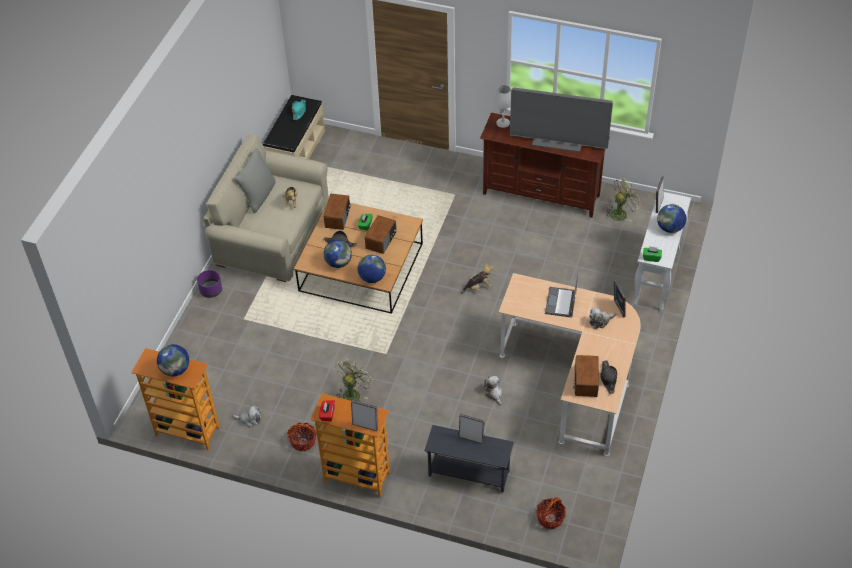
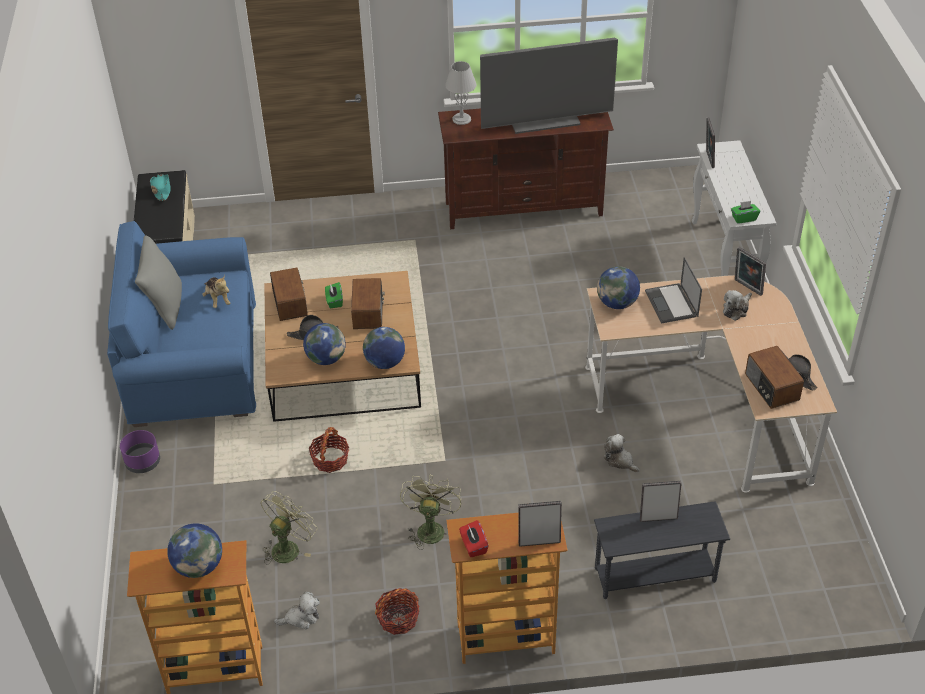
camera: 25 degrees left, 5 degrees down
beige sofa [203,135,329,282] -> blue sofa [107,221,256,427]
plush toy [461,263,493,294] -> none
basket [536,497,566,529] -> basket moved to [308,427,349,473]
green fan [605,177,641,222] -> green fan moved to [260,491,317,565]
globe [657,204,686,233] -> globe moved to [597,266,640,309]

